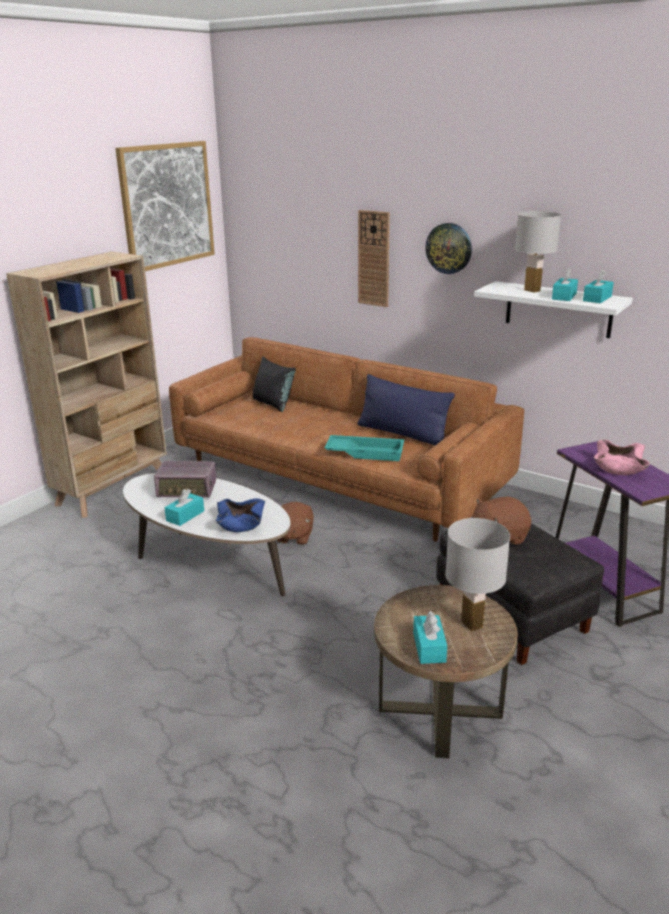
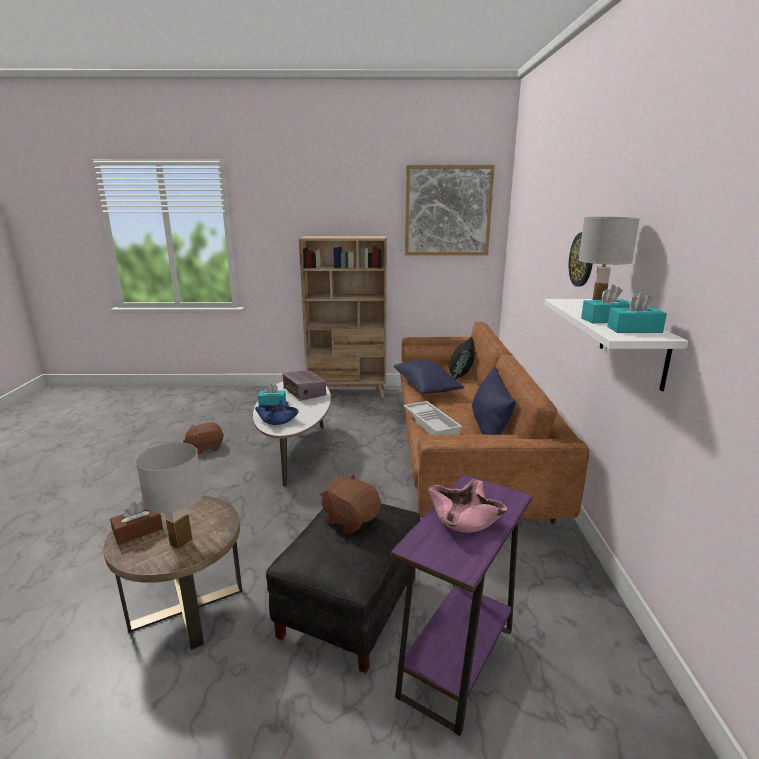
camera: 55 degrees right, 5 degrees down
brown plush toy [277,502,314,545] -> brown plush toy moved to [183,422,224,454]
turquoise tray [325,435,404,461] -> white tray [404,401,462,435]
wall clock [358,210,390,307] -> none
turquoise tissue box [413,611,447,664] -> brown tissue box [110,501,163,545]
none -> blue pillow [394,359,464,394]

